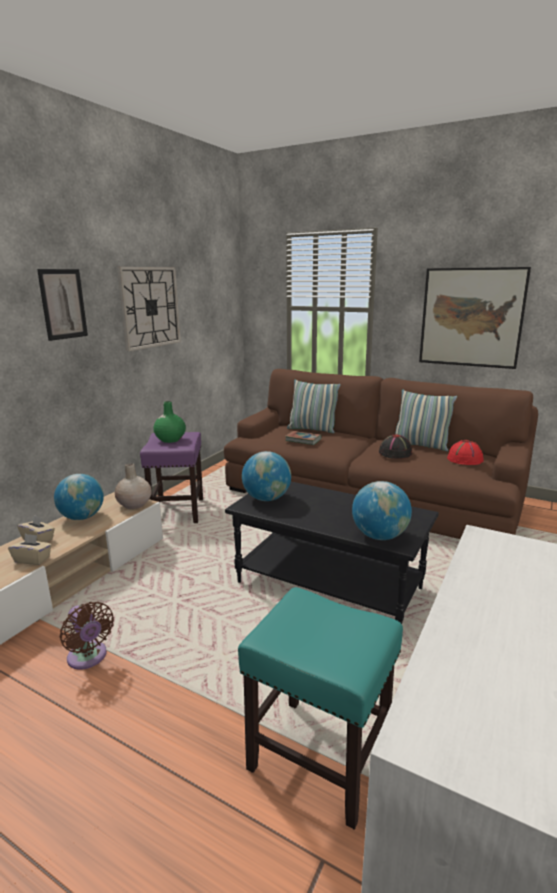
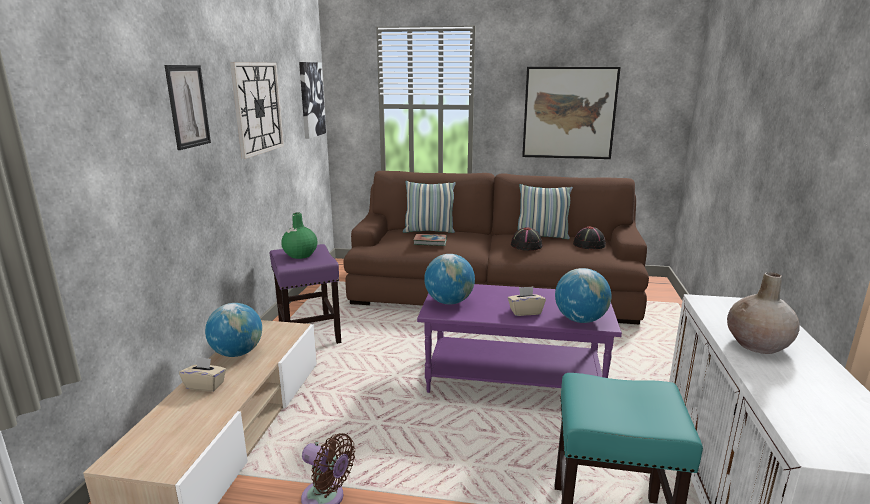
camera: 20 degrees left, 0 degrees up
beige tissue box [8,534,52,565] -> beige tissue box moved to [508,287,546,316]
beige vase [115,463,152,509] -> beige vase moved to [727,272,800,354]
black coffee table [225,482,439,624] -> purple coffee table [417,284,622,393]
red hat [447,440,484,465] -> black hat [573,226,606,249]
none -> picture [299,62,326,139]

